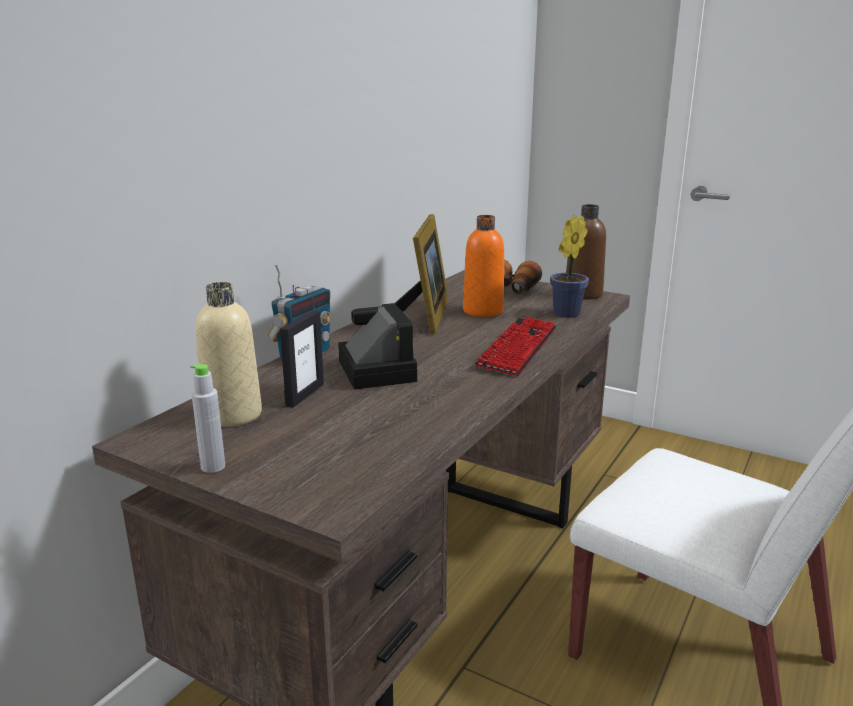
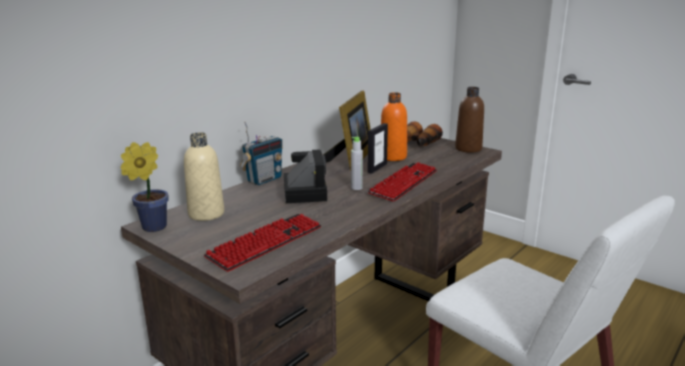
camera: 10 degrees right, 0 degrees up
grey bottle [190,364,225,473] -> grey bottle moved to [351,137,363,190]
picture frame [280,310,324,408] -> picture frame moved to [367,123,388,174]
potted plant [550,215,589,318] -> potted plant moved to [120,142,168,232]
none -> keyboard [204,214,321,272]

